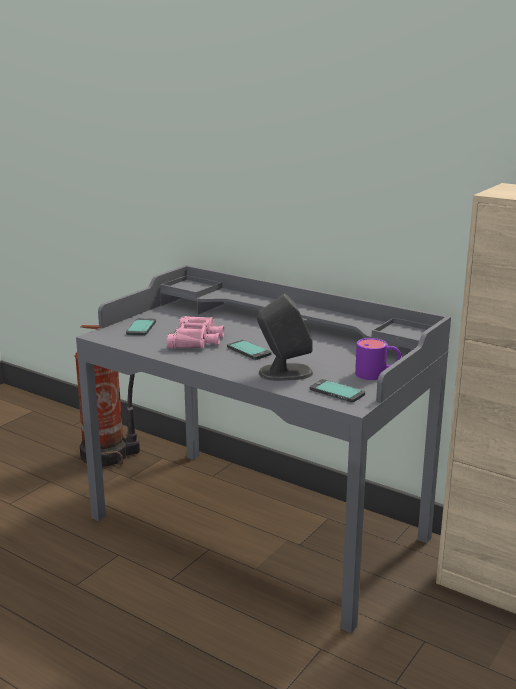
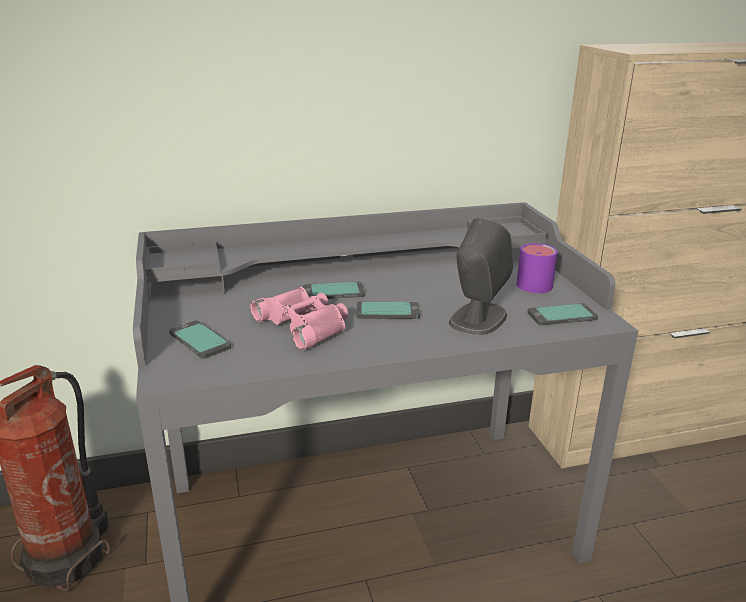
camera: 50 degrees left, 5 degrees up
none -> phone [303,282,364,299]

